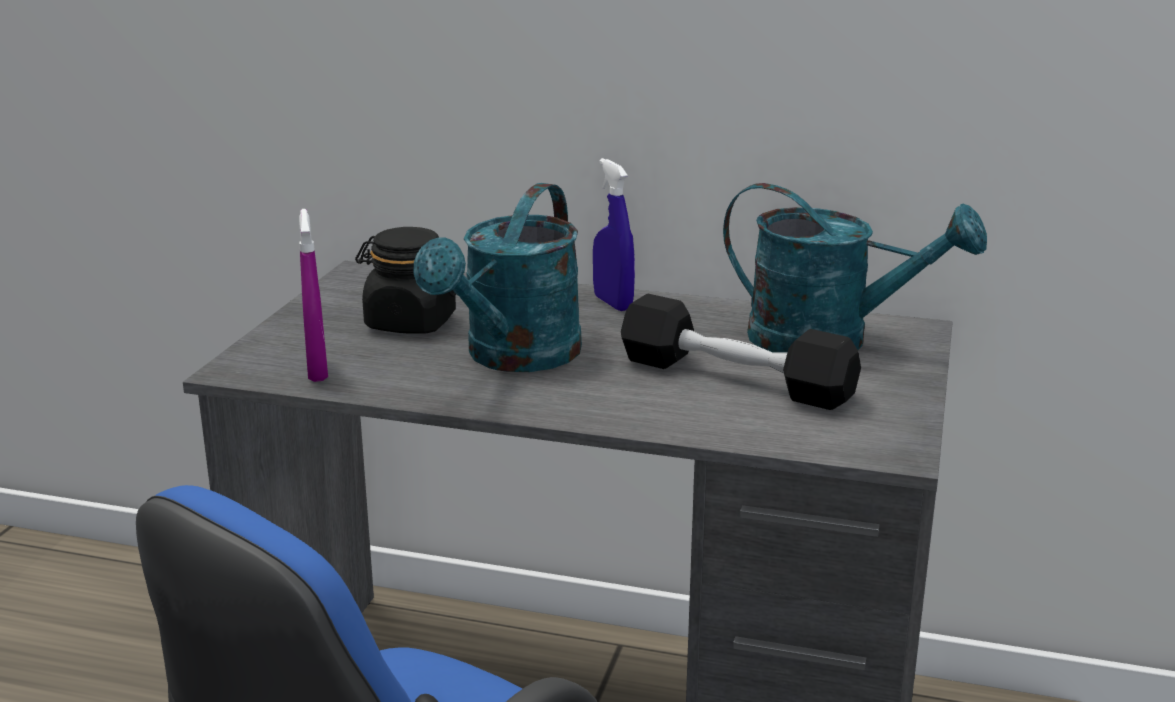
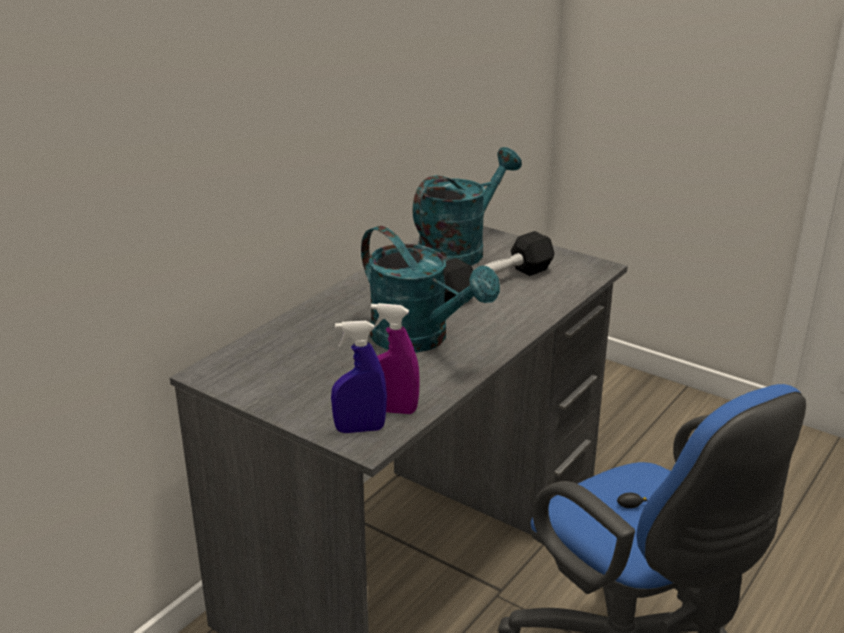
camera: 70 degrees left, 5 degrees up
black jar [355,227,456,334] -> none
blue spray bottle [593,158,635,311] -> blue spray bottle moved to [331,321,387,433]

